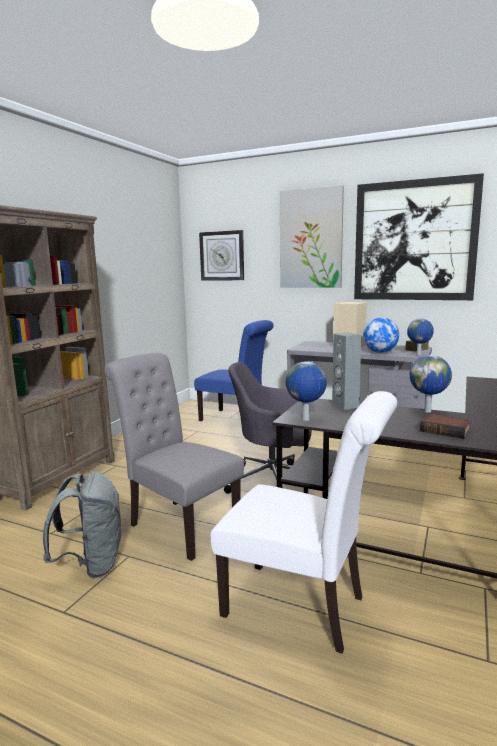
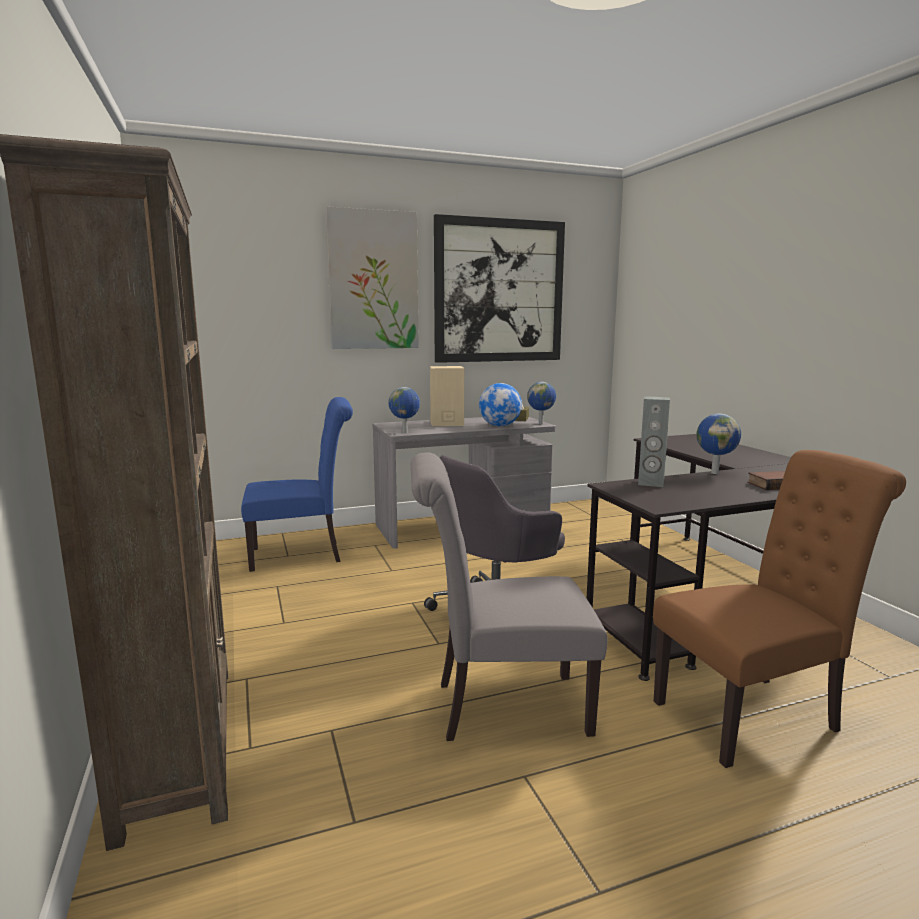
camera: 45 degrees left, 0 degrees up
grey backpack [43,471,121,578] -> none
wall clock [199,230,244,281] -> none
white chair [210,391,397,654] -> brown chair [653,450,906,768]
globe [286,361,327,421] -> globe moved to [388,387,420,433]

